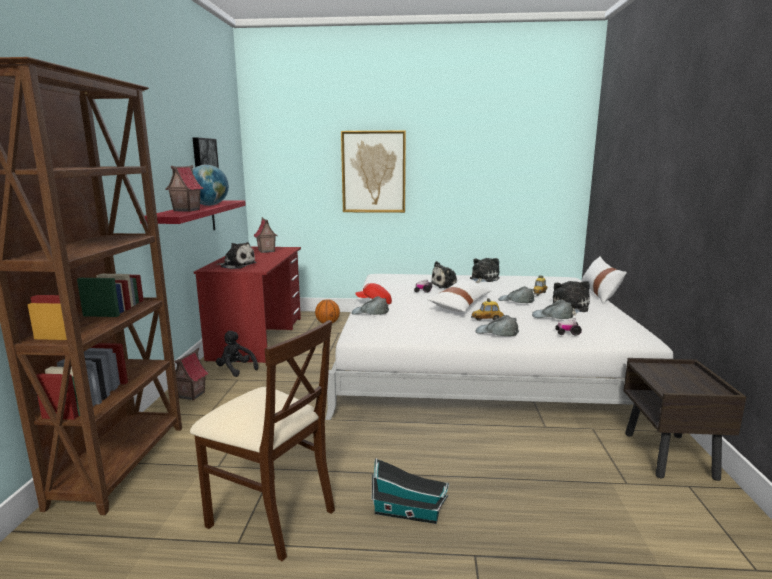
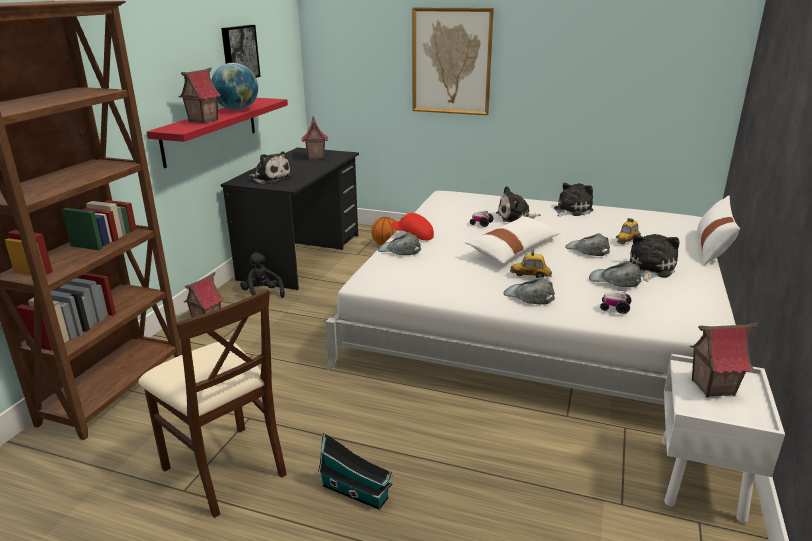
camera: 15 degrees right, 10 degrees up
red desk [194,247,301,363] -> black desk [221,148,359,290]
brown nightstand [623,358,746,481] -> white nightstand [662,354,785,523]
none -> toy house [690,323,758,398]

